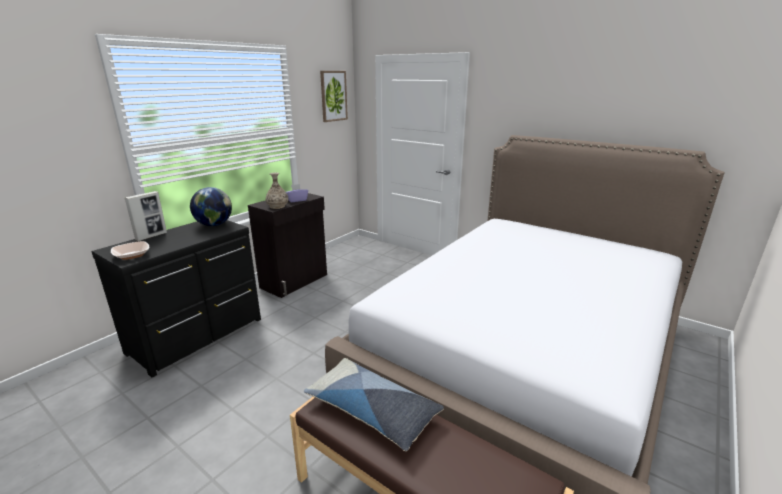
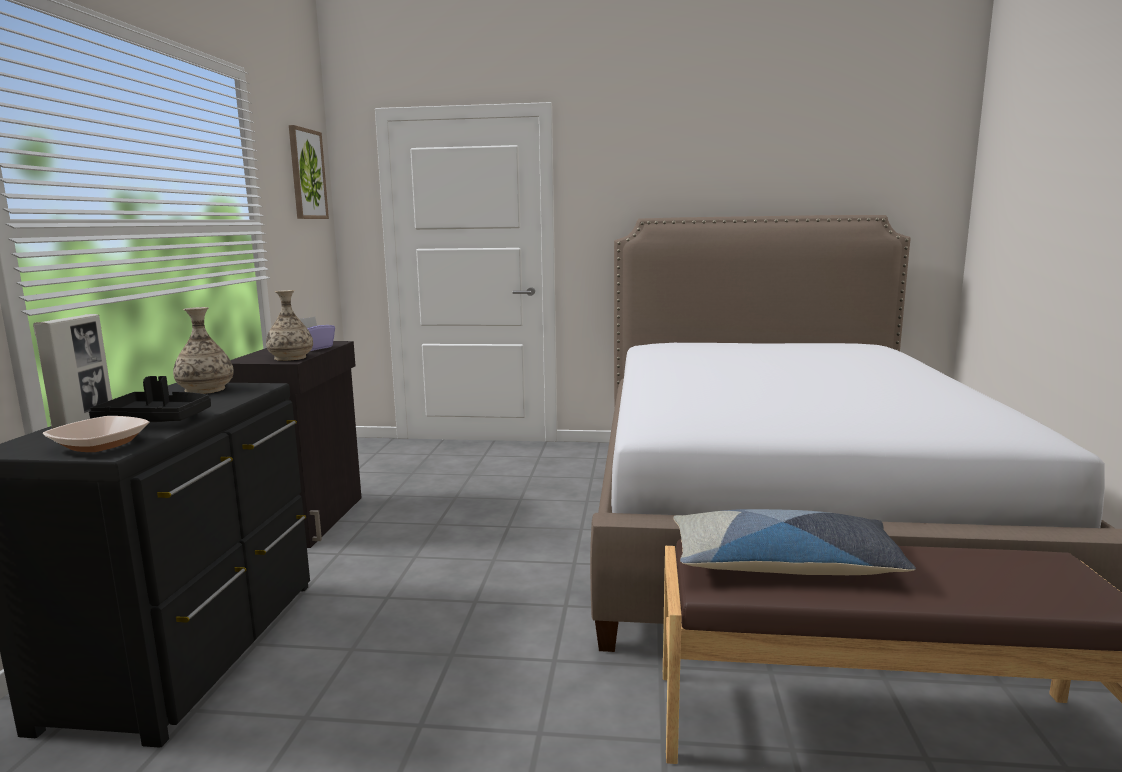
camera: 30 degrees left, 10 degrees down
globe [190,187,232,226] -> vase [173,307,234,394]
none -> black tray [89,376,211,422]

